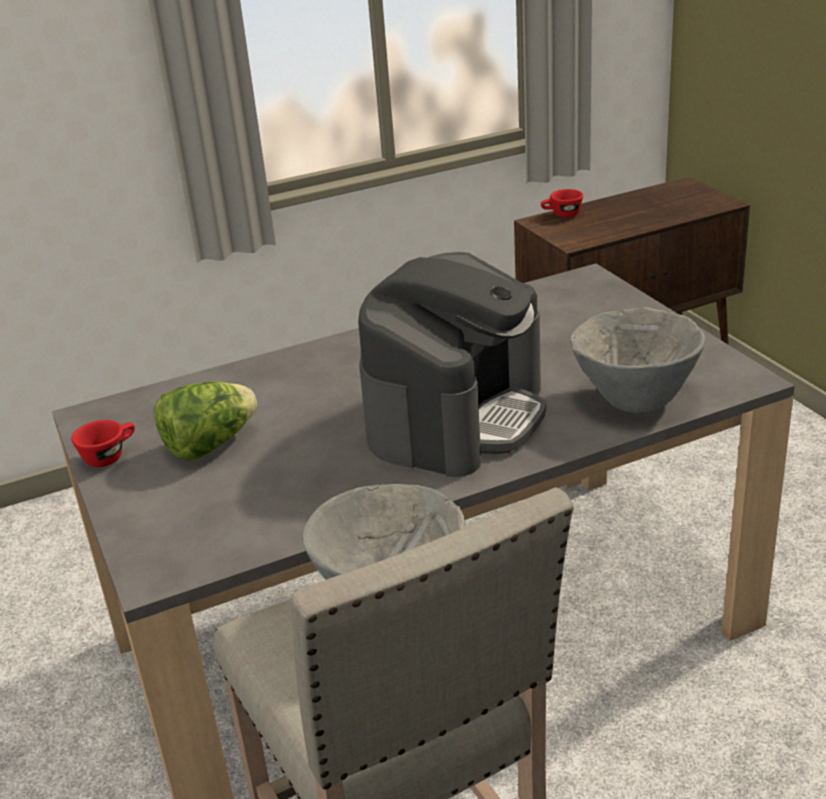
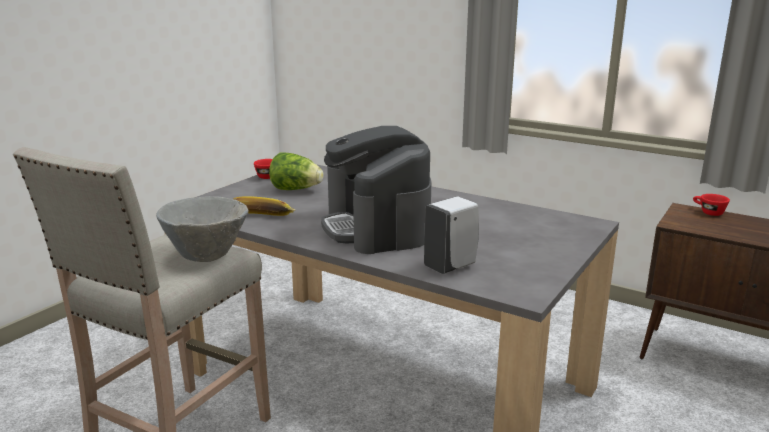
camera: 55 degrees right, 10 degrees down
coffee machine [358,252,546,477] -> coffee machine turned 75 degrees clockwise [321,126,432,254]
grey bowl [569,307,705,413] -> white soap dispenser [424,196,479,274]
none -> banana [233,196,295,216]

